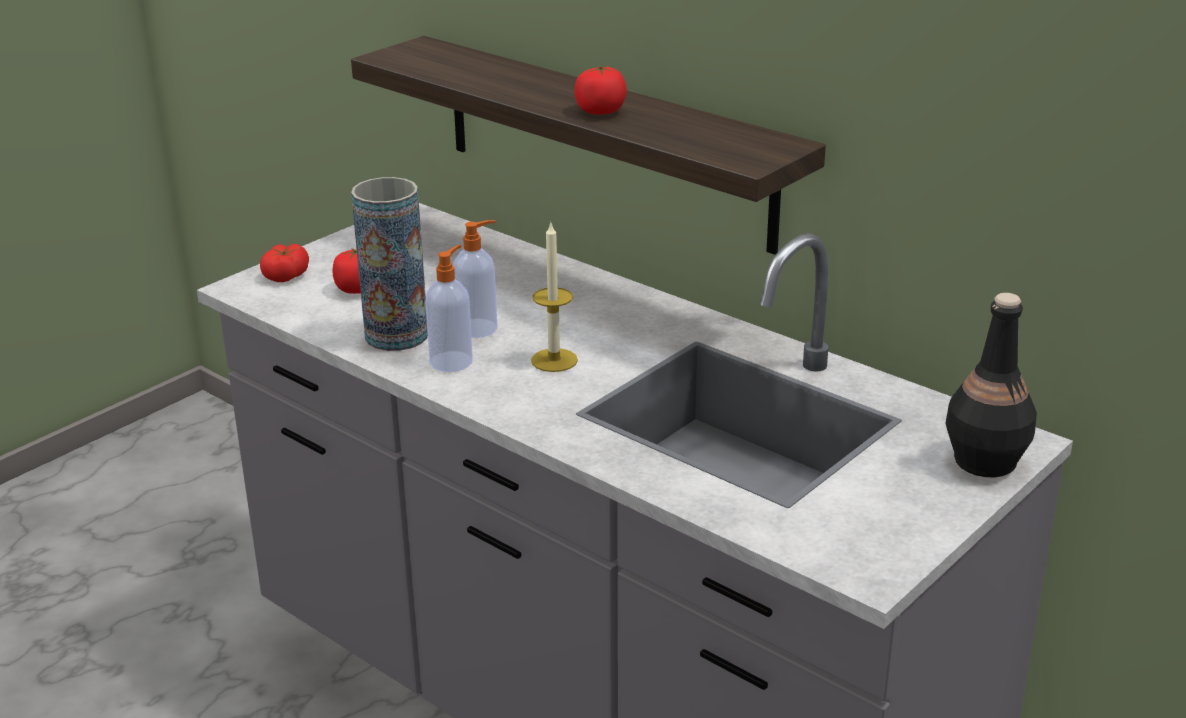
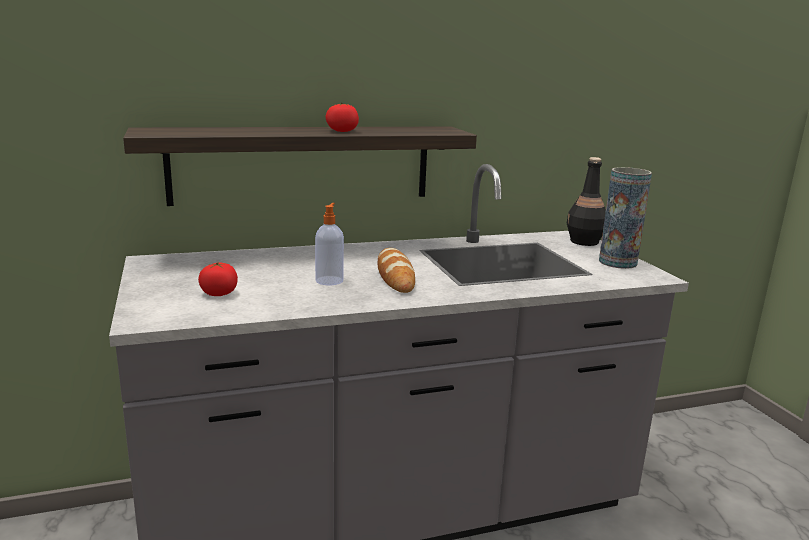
camera: 60 degrees left, 10 degrees down
tomato [260,244,309,282] -> none
vase [351,177,428,351] -> vase moved to [599,167,652,269]
soap dispenser [425,245,473,372] -> none
candle [531,223,578,372] -> bread [378,248,415,293]

